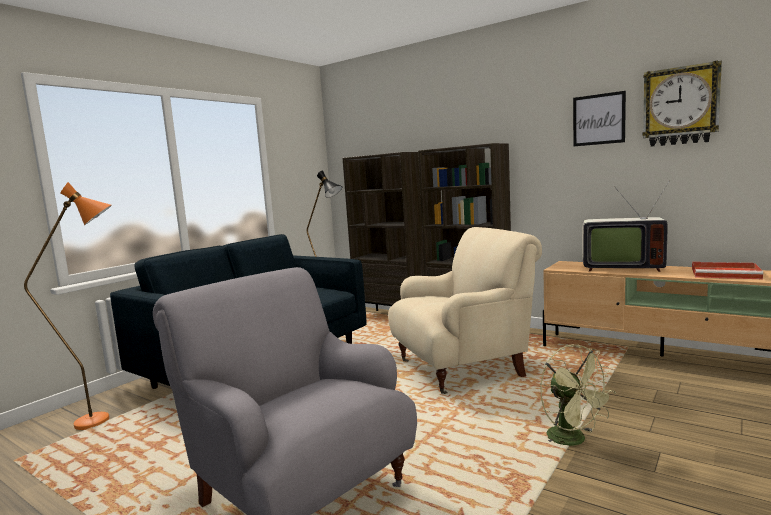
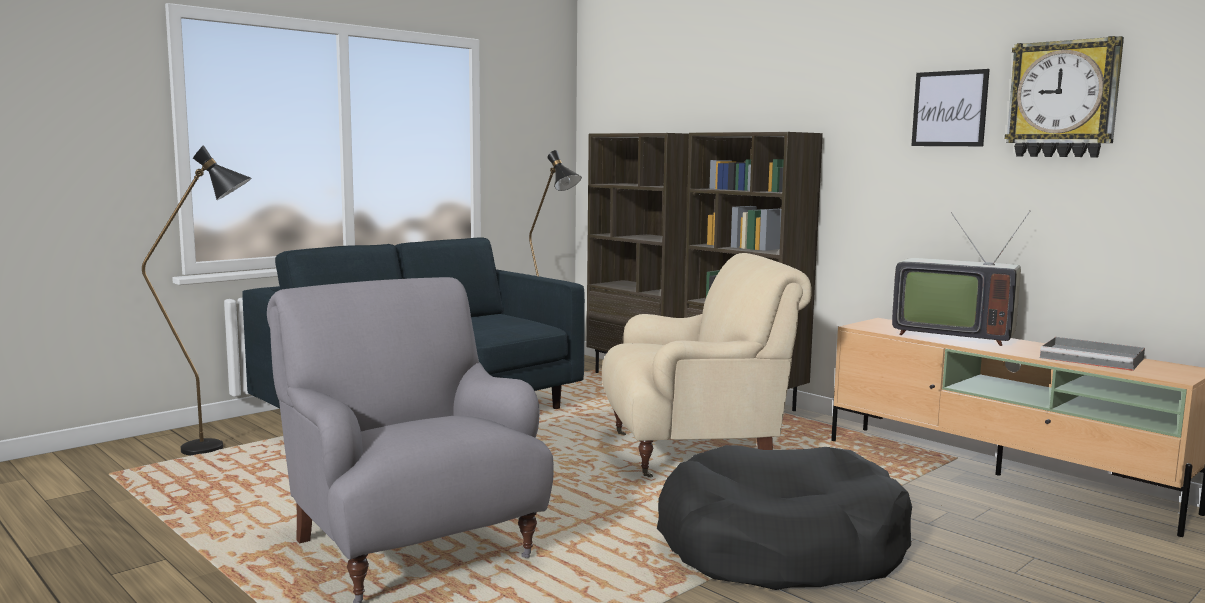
camera: 10 degrees right, 0 degrees up
orange floor lamp [24,182,112,430] -> black floor lamp [142,145,251,455]
green fan [540,344,616,446] -> black dog bed [657,445,912,590]
red tray [692,262,763,279] -> grey tray [1040,337,1145,371]

